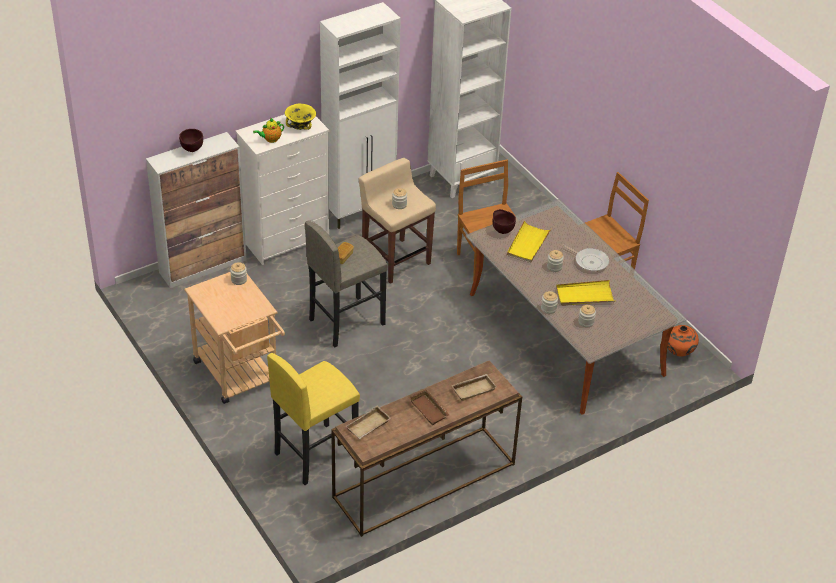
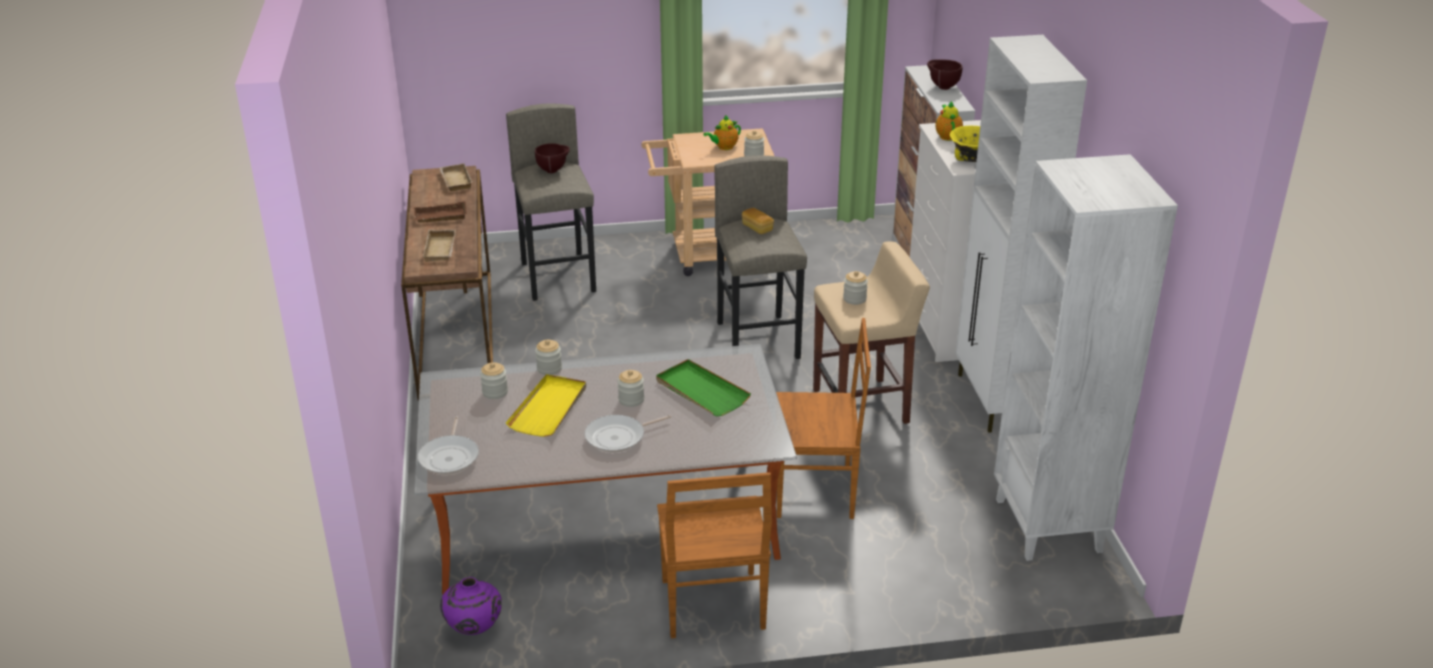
camera: 115 degrees right, 10 degrees down
yellow stool [267,353,360,485] -> grey stool [506,103,596,301]
brown bowl [493,209,516,234] -> brown bowl moved to [535,143,570,173]
yellow tray [507,220,552,262] -> green tray [656,359,751,416]
orange vase [667,325,699,357] -> purple vase [440,577,502,635]
none -> frying pan [417,417,479,475]
none -> teapot [703,115,741,150]

